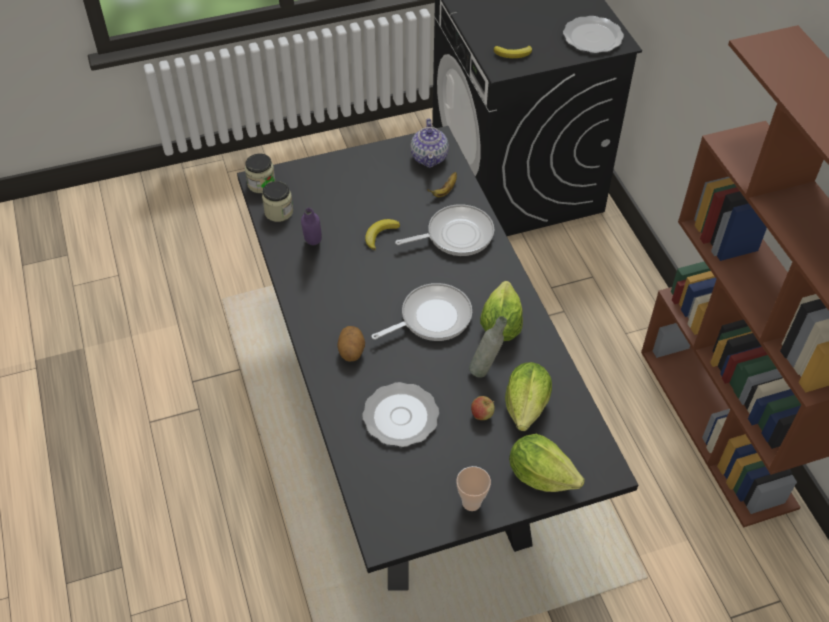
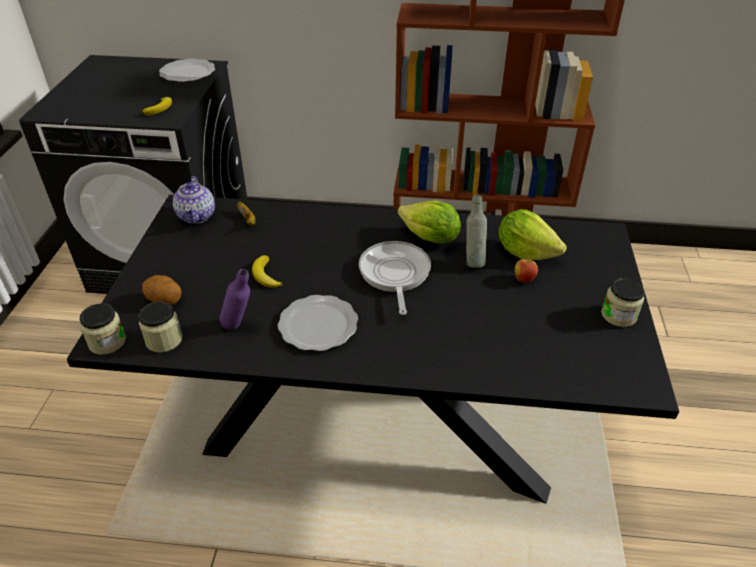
camera: 65 degrees left, 10 degrees down
potato [337,326,365,362] -> potato moved to [142,275,181,305]
plate [362,382,439,447] -> plate moved to [278,295,358,351]
frying pan [395,204,494,256] -> none
teapot [411,119,449,168] -> teapot turned 60 degrees clockwise [173,176,215,224]
cup [456,466,491,511] -> jar [601,278,645,327]
lettuce [509,434,585,492] -> none

